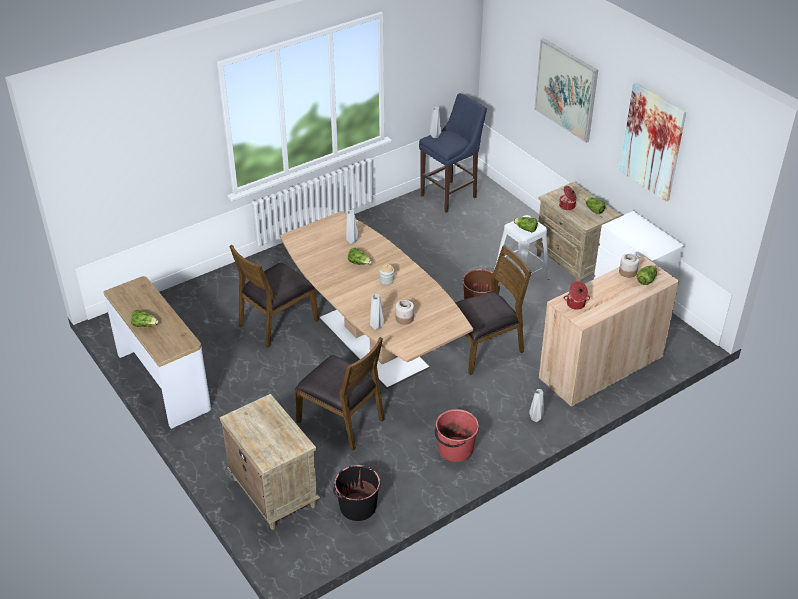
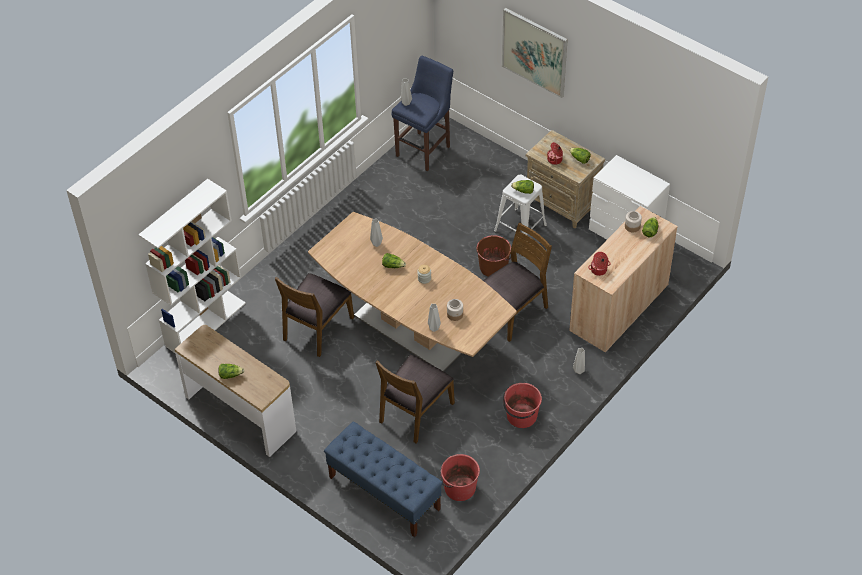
camera: 15 degrees left, 10 degrees up
beige nightstand [220,394,320,530] -> blue bench [324,421,443,537]
brown chair [295,337,385,450] -> brown chair turned 105 degrees clockwise [375,355,455,443]
black bucket [333,465,380,521] -> red bucket [440,454,480,501]
picture [620,83,686,202] -> none
none -> white bookcase [138,179,246,353]

